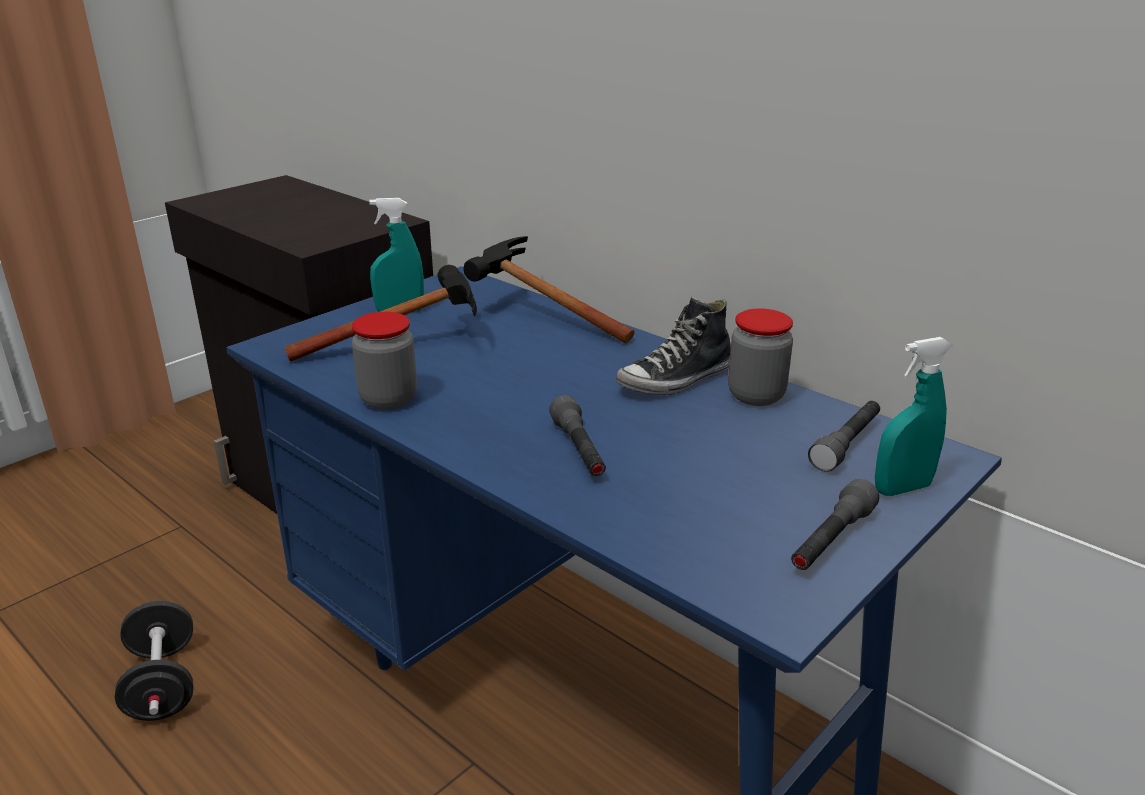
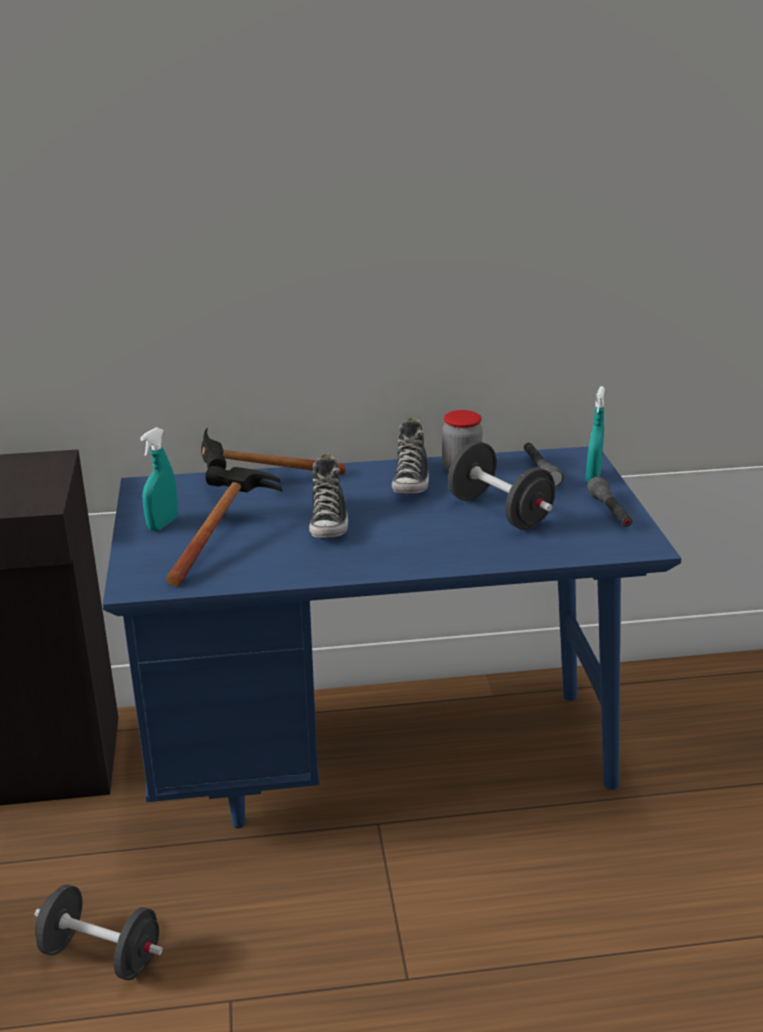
camera: 50 degrees left, 0 degrees up
jar [352,312,417,410] -> none
grey flashlight [549,395,606,476] -> none
none -> shoe [309,453,348,539]
none -> black dumbbell [448,441,555,530]

